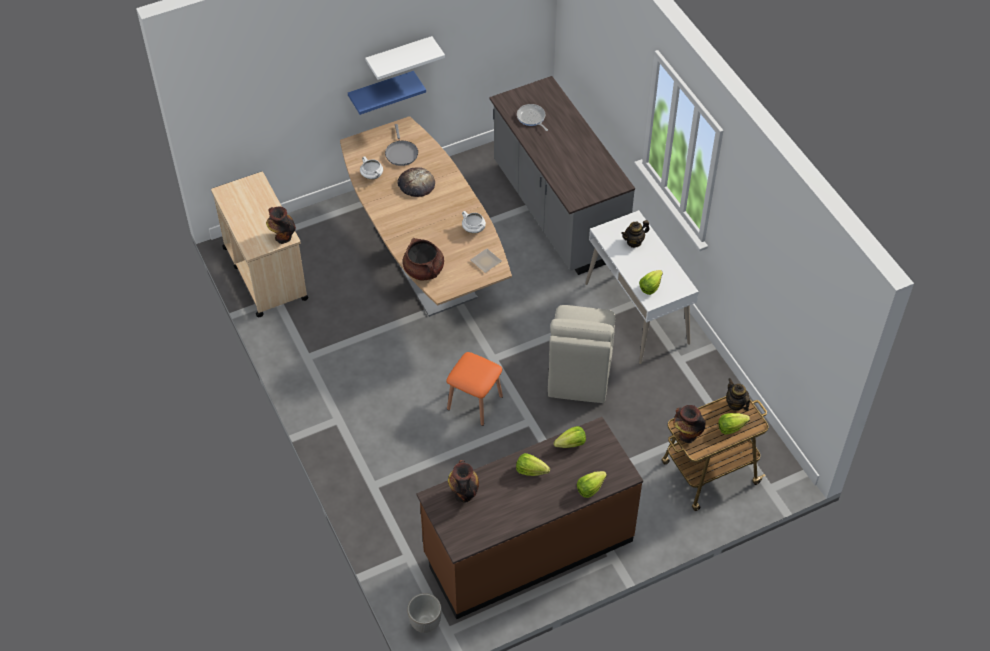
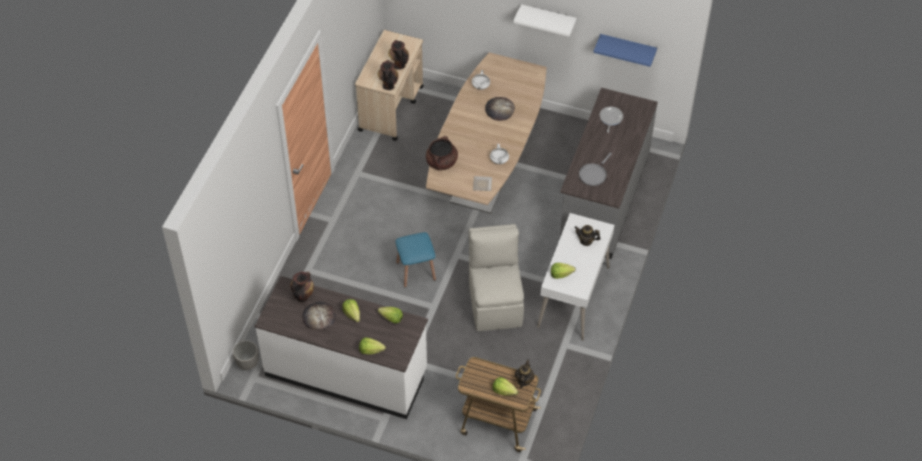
camera: 45 degrees right, 0 degrees up
blue shelf [348,71,426,115] -> blue shelf moved to [593,34,657,67]
grey frying pan [385,124,418,166] -> grey frying pan moved to [579,152,612,186]
brown counter [417,417,643,619] -> white counter [255,276,428,419]
orange stool [446,352,503,426] -> blue stool [395,232,436,288]
beige chair [548,305,615,403] -> beige chair turned 120 degrees clockwise [469,224,524,331]
vase [673,405,706,443] -> vase moved to [388,40,409,69]
none -> bread [303,302,336,330]

